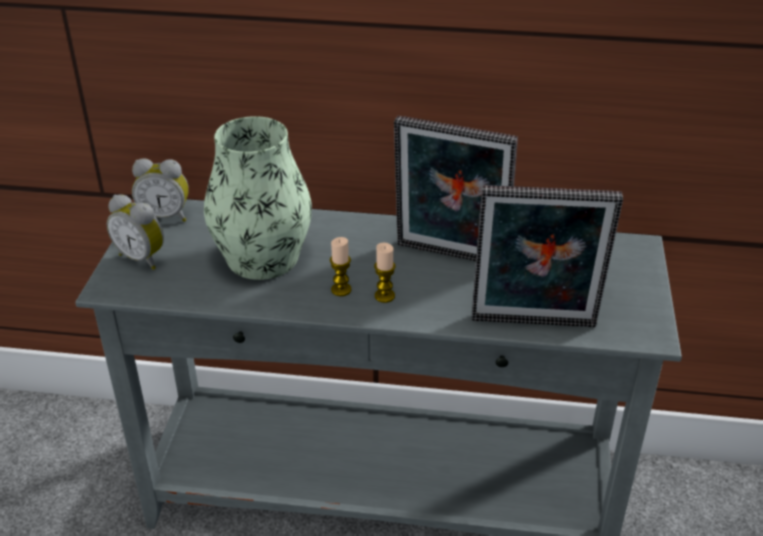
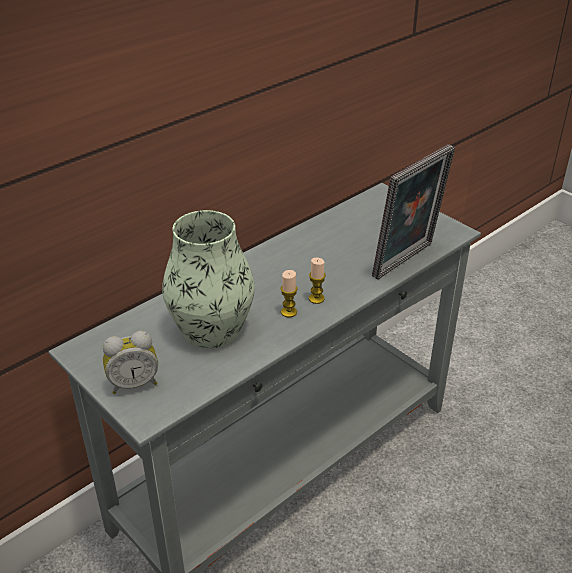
camera: 50 degrees left, 0 degrees up
alarm clock [132,158,189,222] -> none
picture frame [394,116,518,261] -> none

